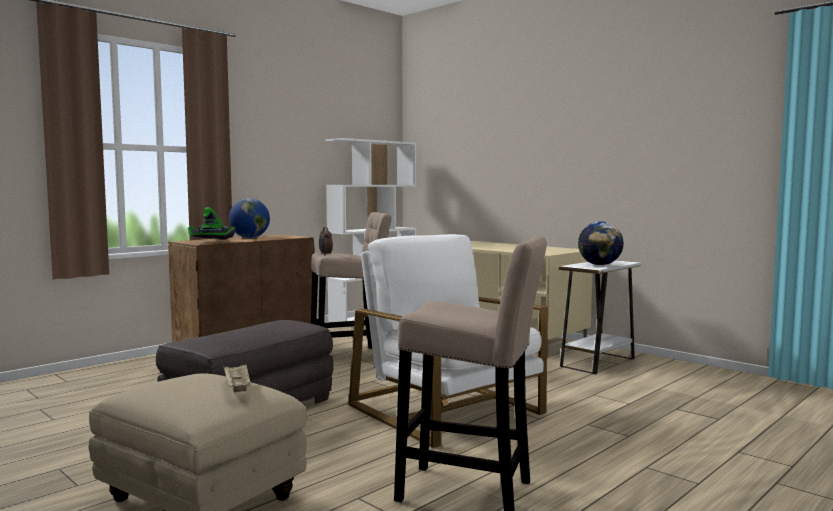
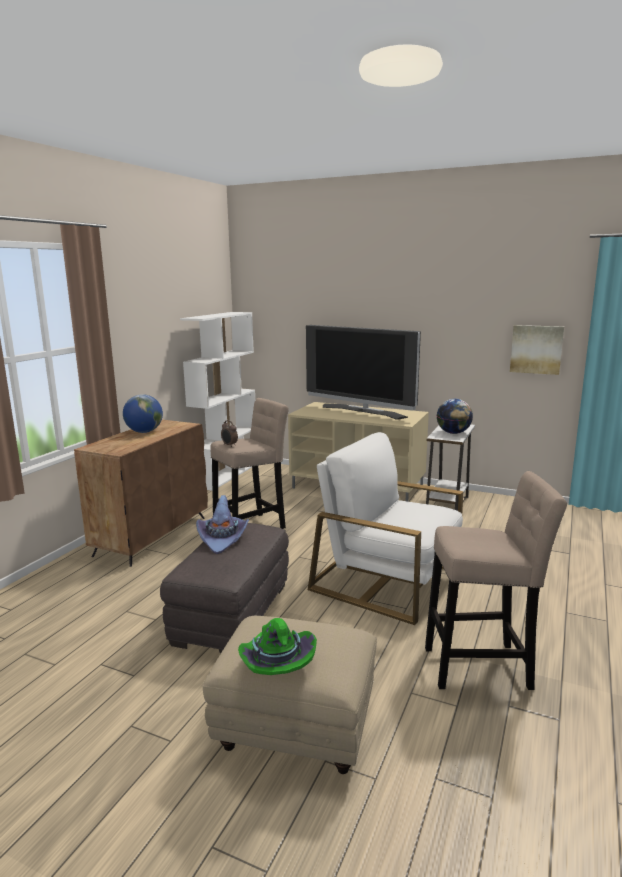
camera: 20 degrees left, 10 degrees up
green hat [188,207,236,240] -> green hat moved to [238,618,317,675]
beige tray [223,364,251,392] -> none
none -> purple hat [196,495,249,554]
none -> television [306,325,421,420]
none -> picture [510,325,564,375]

